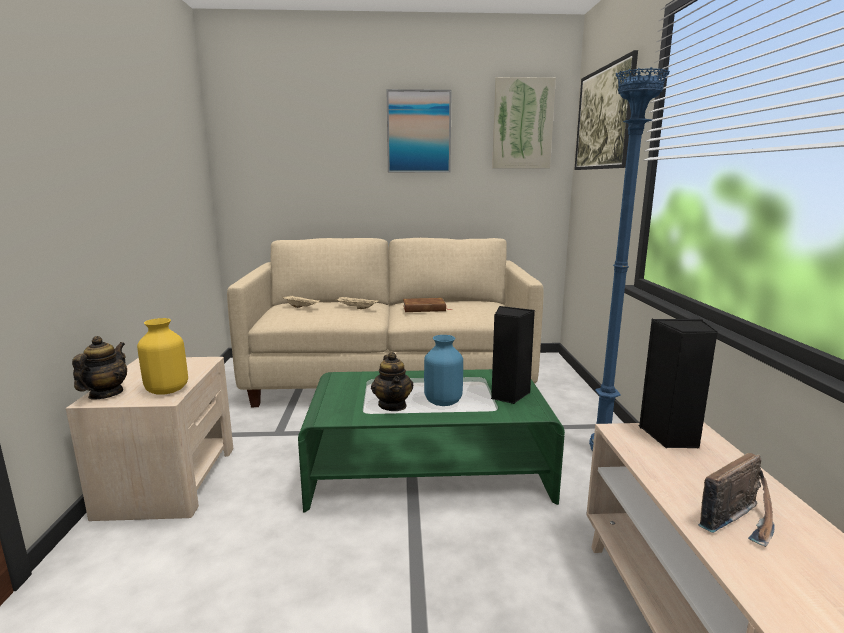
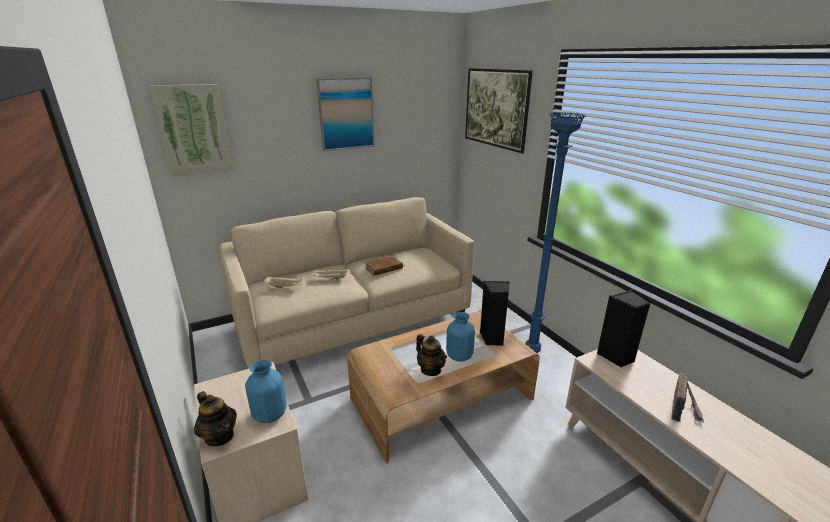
camera: 25 degrees left, 10 degrees up
teapot [72,336,127,400] -> teapot turned 150 degrees clockwise [194,391,237,446]
yellow vase [137,318,188,395] -> blue vase [245,360,287,423]
green coffee table [298,369,565,512] -> brown coffee table [347,310,540,463]
picture [492,77,556,168] -> picture moved to [150,84,233,176]

